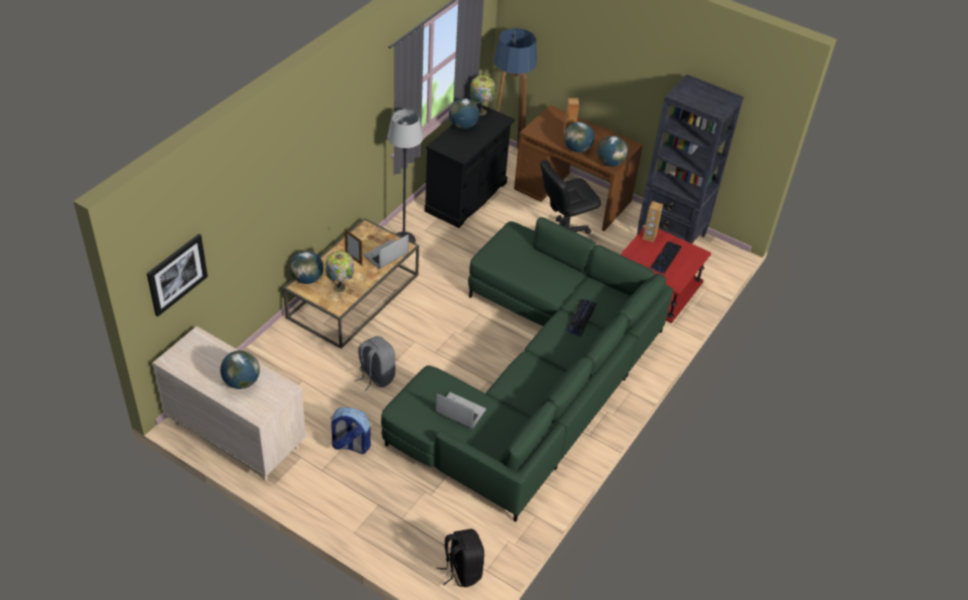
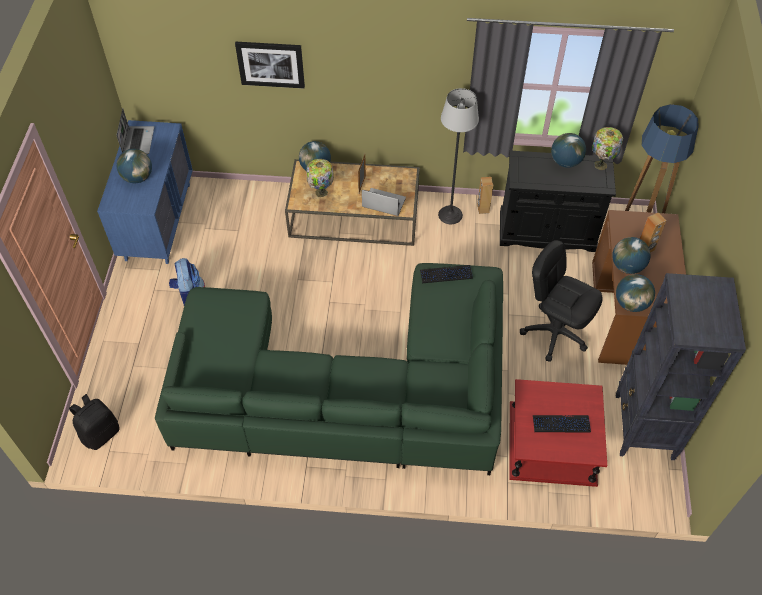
camera: 65 degrees right, 10 degrees up
picture [147,234,208,317] -> picture moved to [235,42,305,88]
beige dresser [153,326,306,481] -> blue dresser [97,120,193,264]
grey backpack [355,336,396,391] -> none
laptop [435,392,486,429] -> laptop moved to [117,109,154,154]
keyboard [566,299,596,337] -> keyboard moved to [420,265,473,283]
brown speaker [643,201,663,242] -> brown speaker moved to [477,177,493,214]

